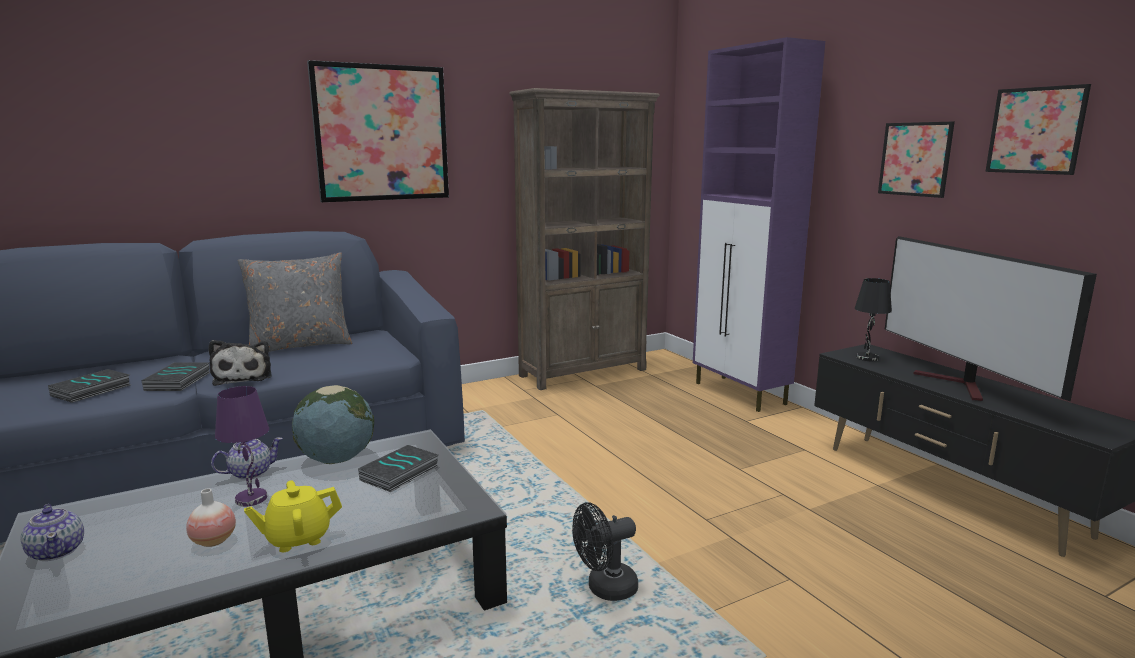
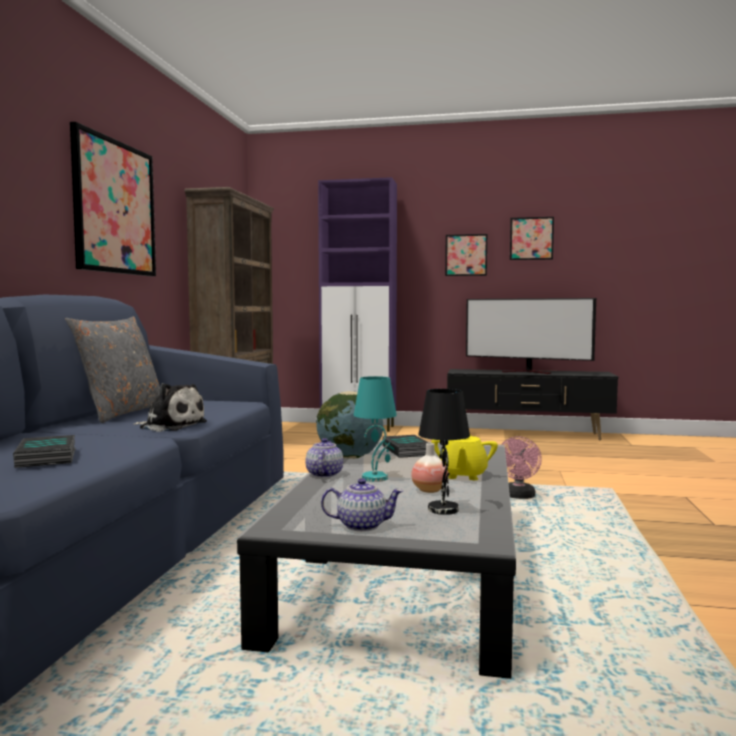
camera: 50 degrees left, 10 degrees down
book [141,362,210,391] -> none
purple table lamp [215,386,269,507] -> turquoise table lamp [354,376,397,482]
black fan [572,503,638,601] -> pink fan [501,436,542,499]
black table lamp [855,278,892,361] -> black table lamp moved to [418,389,470,515]

